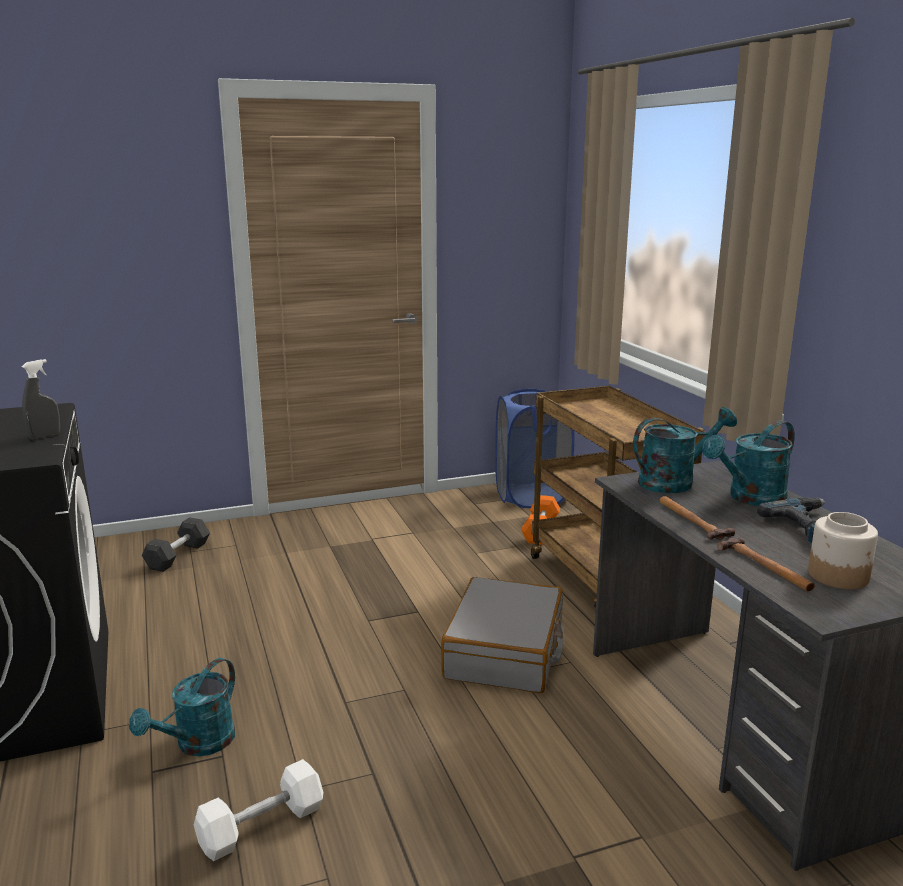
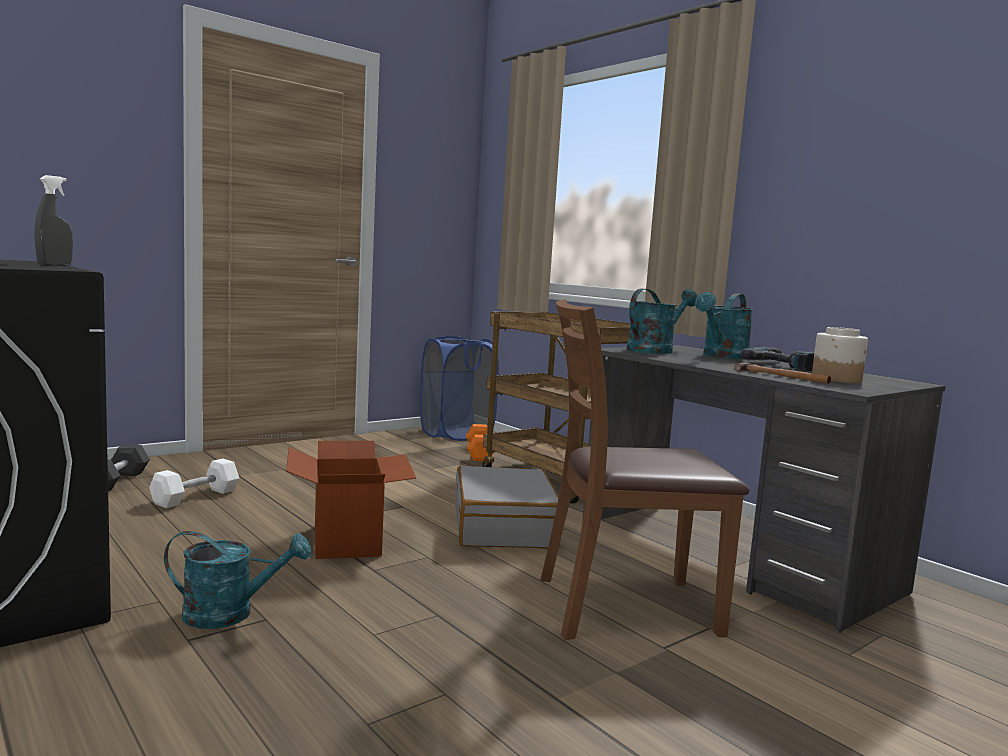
camera: 20 degrees left, 10 degrees down
turquoise watering can [129,658,235,756] -> turquoise watering can turned 105 degrees counterclockwise [164,531,311,629]
white dumbbell [194,759,323,861] -> white dumbbell moved to [149,459,239,508]
hammer [659,496,735,540] -> none
none -> cardboard box [286,441,416,559]
none -> brown chair [540,299,749,640]

